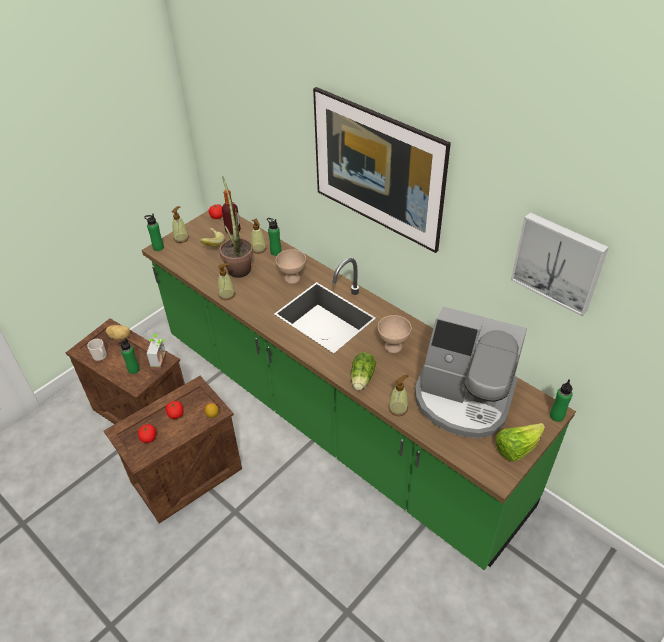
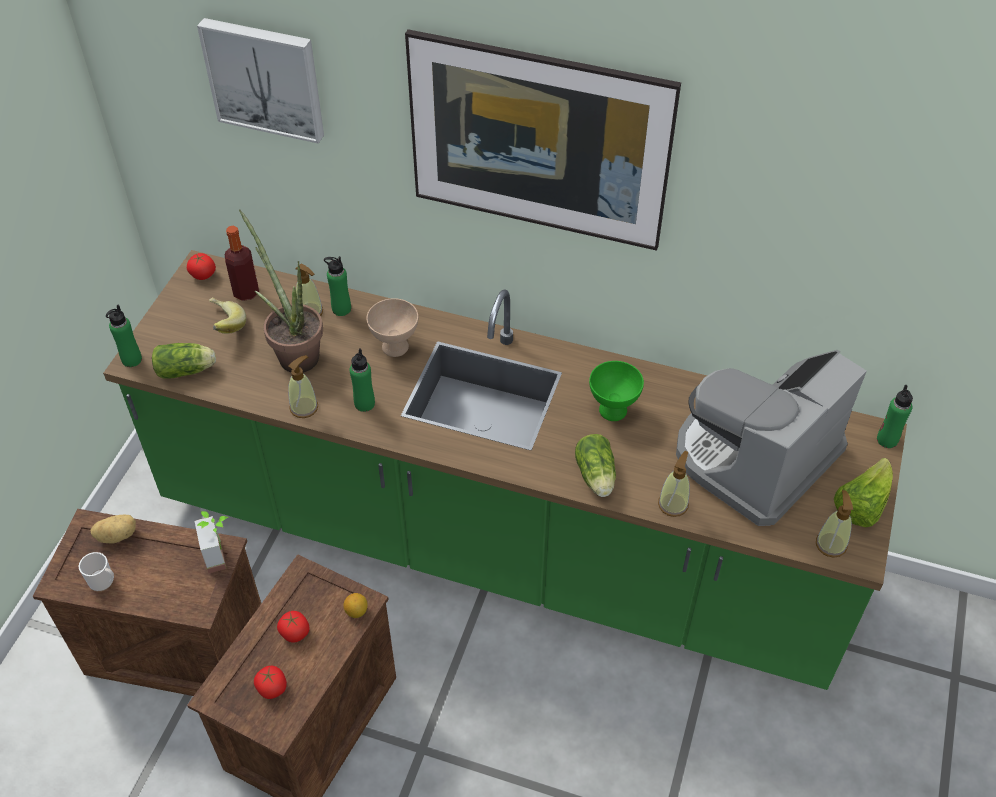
camera: 25 degrees left, 5 degrees up
green bottle [119,338,140,374] -> green bottle moved to [350,348,375,412]
soap dispenser [172,206,189,243] -> soap dispenser moved to [816,490,853,558]
beige bowl [378,315,411,353] -> green bowl [589,361,644,421]
coffee machine [415,307,527,438] -> coffee machine turned 135 degrees clockwise [676,350,867,526]
picture [511,212,609,316] -> picture moved to [197,18,324,144]
none -> lettuce [152,343,216,379]

